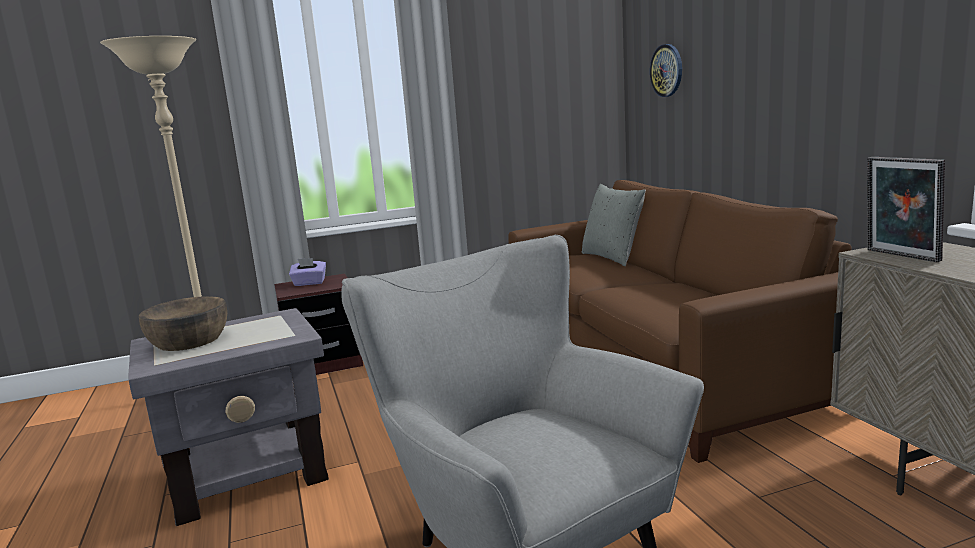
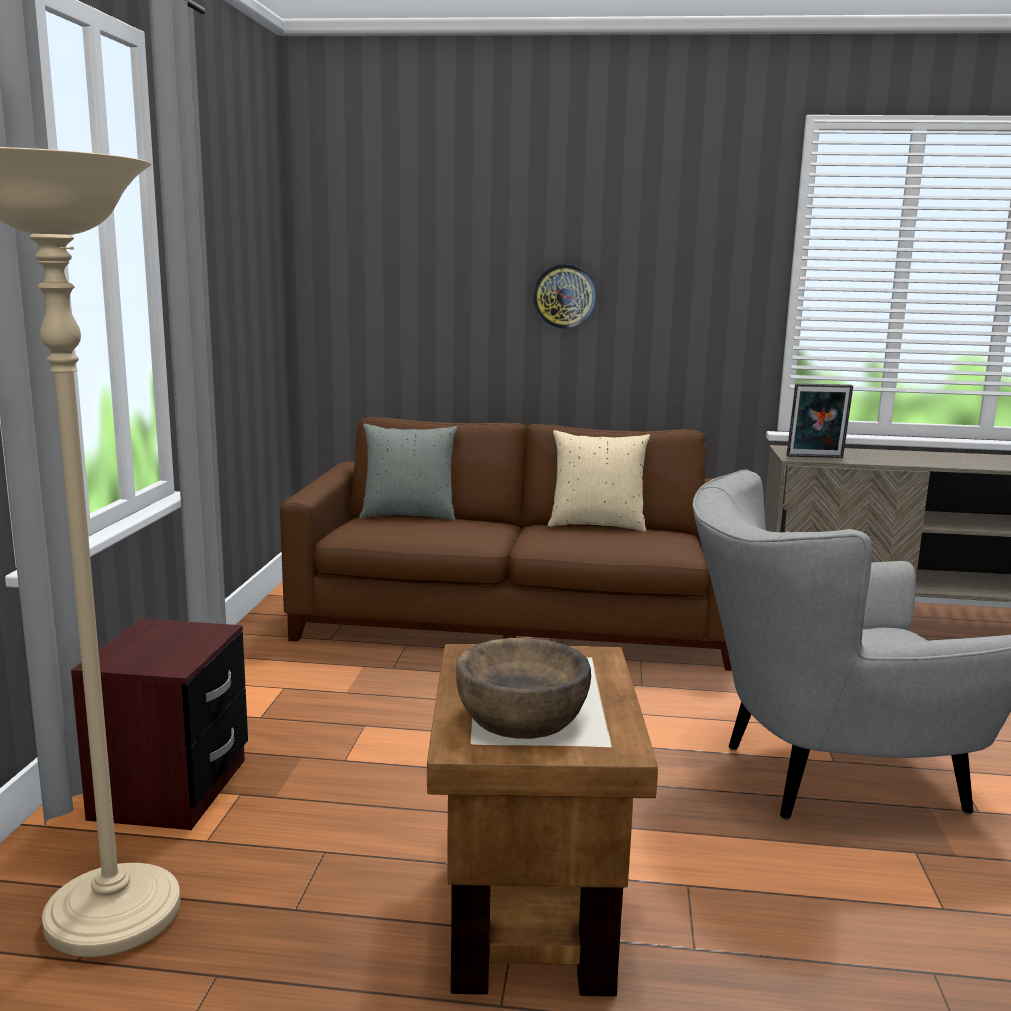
camera: 65 degrees left, 0 degrees up
grey side table [128,308,329,526] -> brown side table [427,644,658,996]
purple tissue box [289,258,326,286] -> none
wall clock [650,44,682,97] -> wall clock moved to [533,264,596,329]
none -> beige pillow [548,430,650,532]

